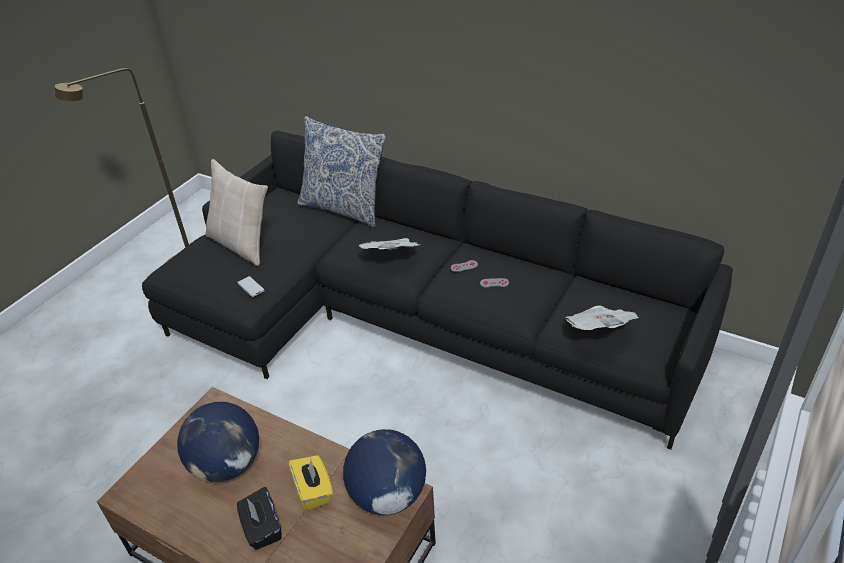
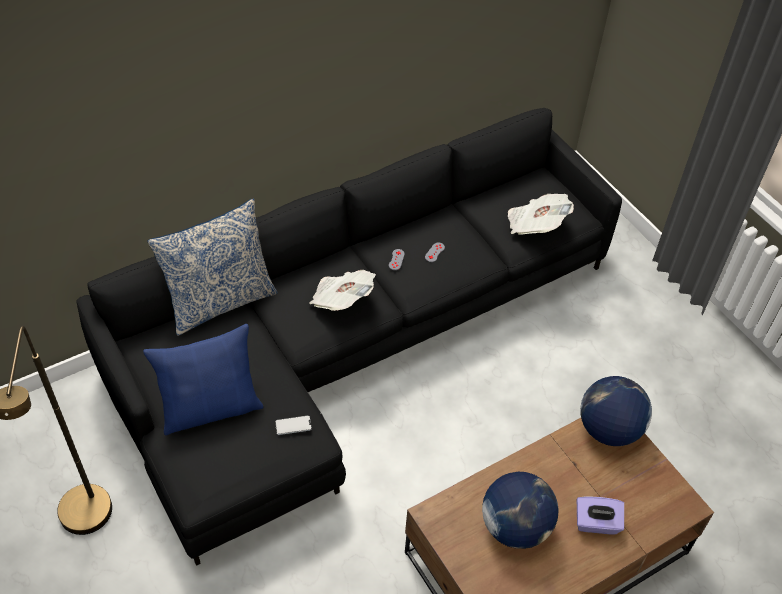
camera: 65 degrees left, 10 degrees up
beige pillow [205,159,268,266] -> blue pillow [143,324,264,436]
black tissue box [237,487,282,550] -> purple tissue box [577,496,624,534]
yellow tissue box [289,455,333,511] -> none

